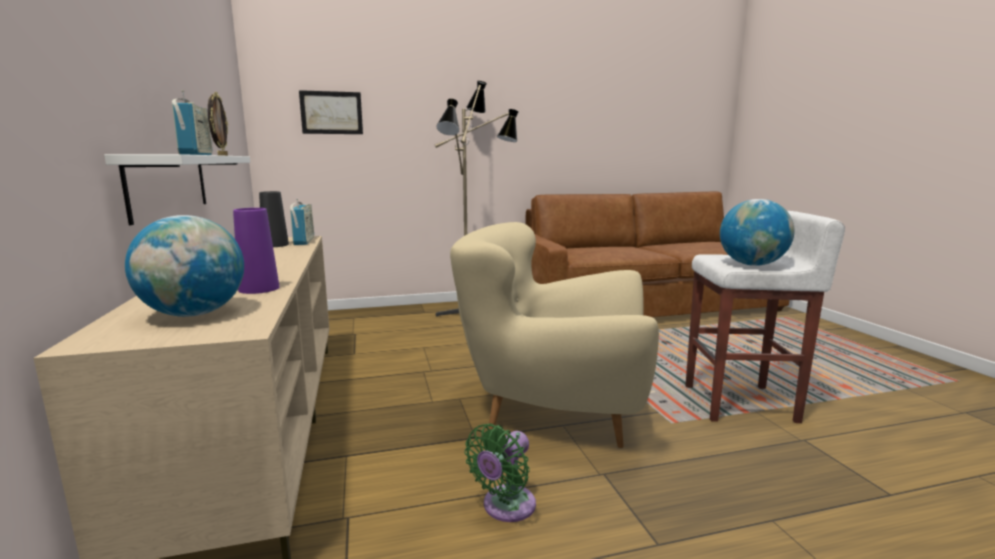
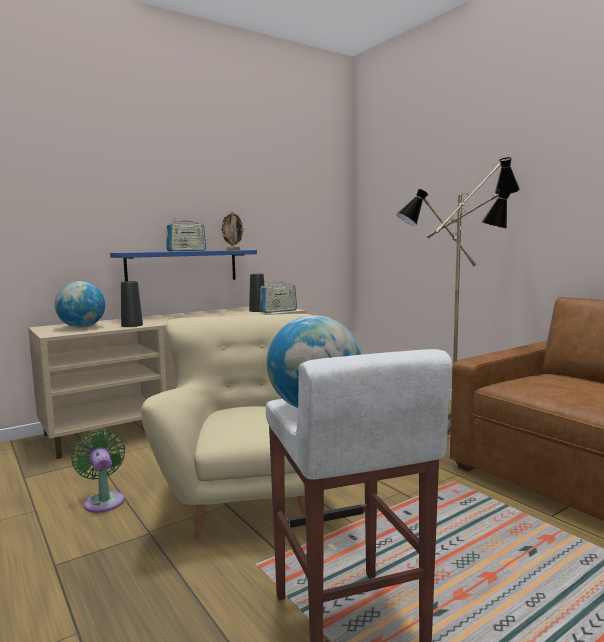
camera: 70 degrees right, 5 degrees down
white shelf [104,154,250,225] -> blue shelf [110,250,257,281]
purple vase [233,208,280,294] -> black vase [121,281,143,327]
picture [299,90,363,134] -> none
green fan [465,423,536,522] -> green fan turned 45 degrees clockwise [72,430,125,513]

